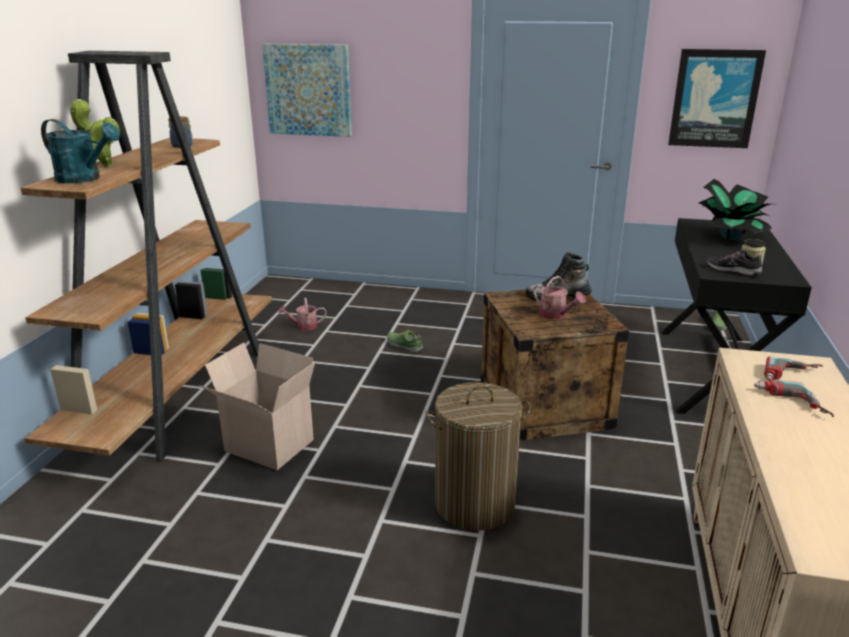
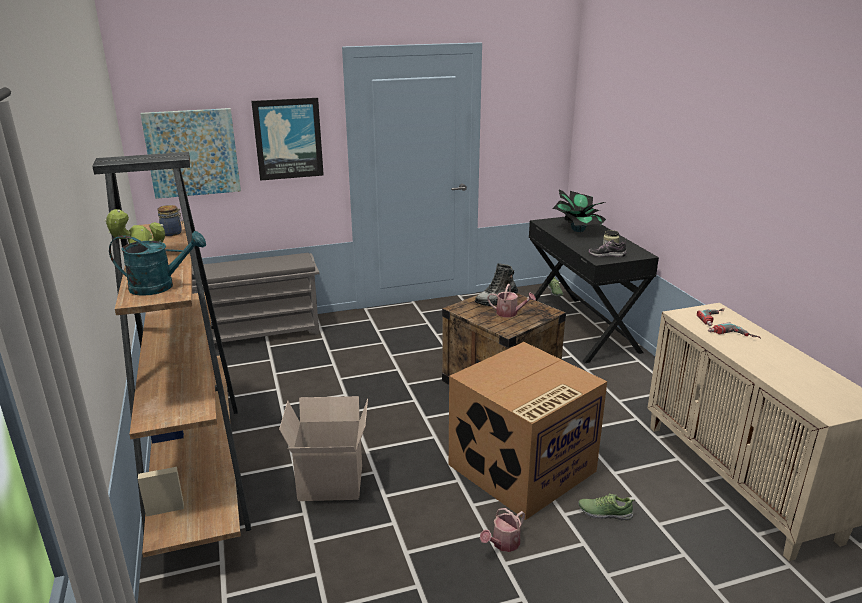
camera: 30 degrees left, 0 degrees up
watering can [278,298,327,330] -> watering can moved to [480,508,525,552]
shoe [387,330,423,353] -> shoe moved to [578,493,634,521]
laundry basket [425,382,531,531] -> cardboard box [449,342,607,520]
picture [668,49,766,148] -> picture moved to [251,98,324,181]
none -> grey shoe rack [192,253,320,343]

